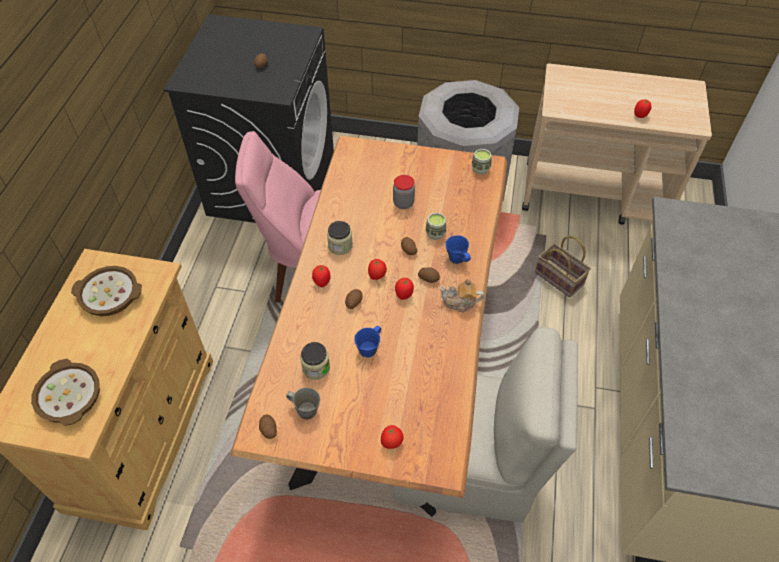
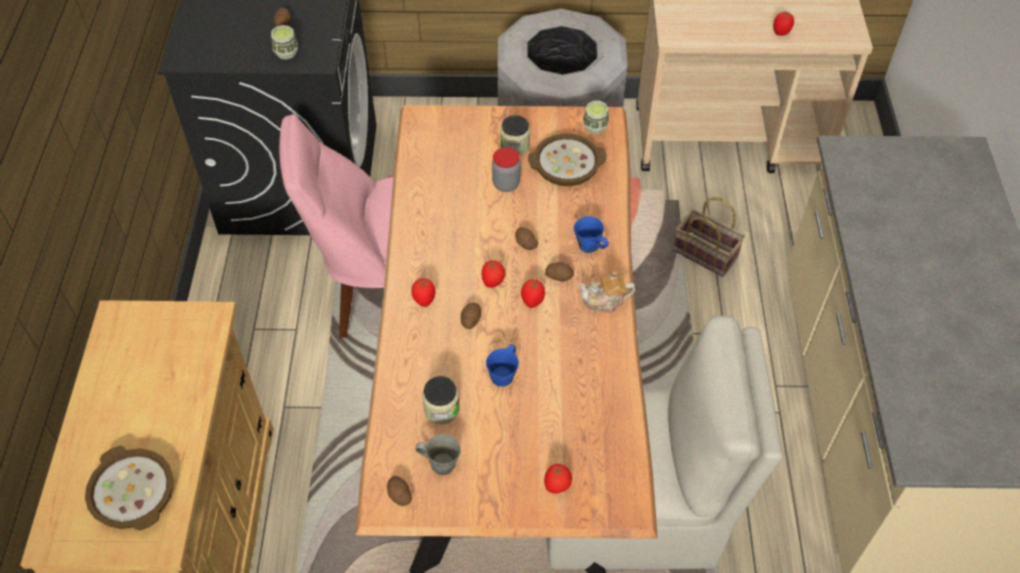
camera: 10 degrees left, 0 degrees up
bowl [71,266,142,316] -> bowl moved to [528,134,607,186]
jar [327,221,353,255] -> jar moved to [500,115,530,156]
cup [426,213,446,240] -> cup moved to [271,25,298,60]

